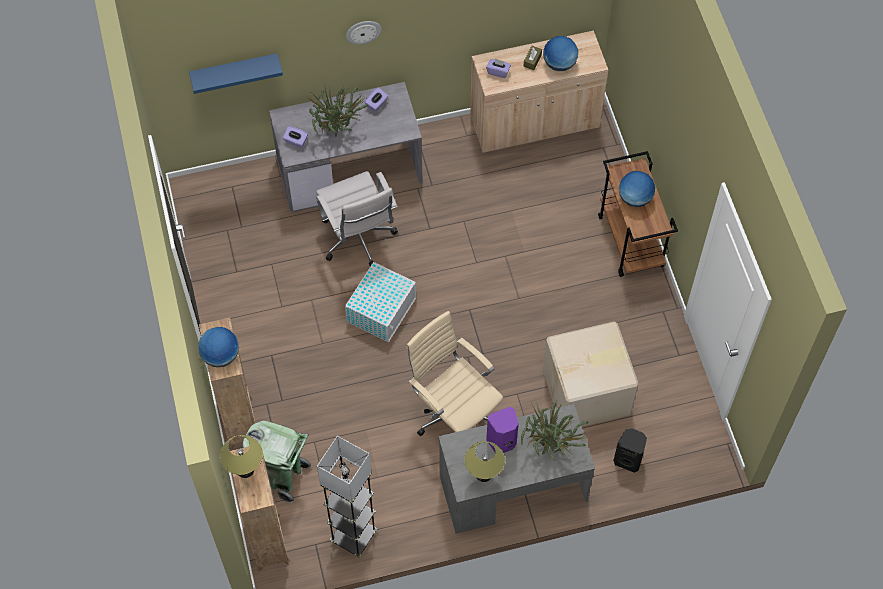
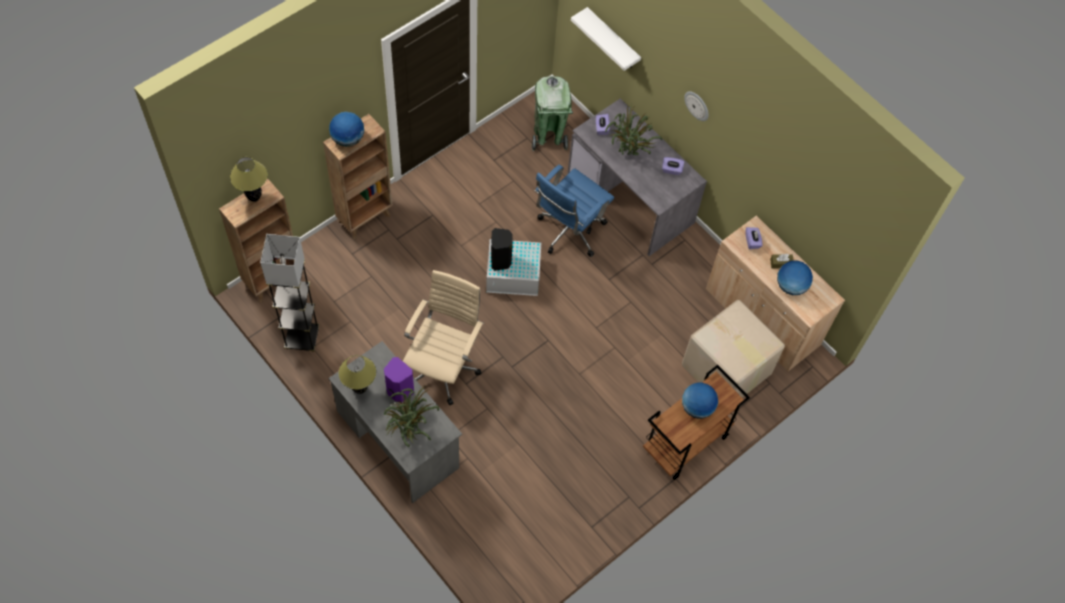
camera: 60 degrees right, 0 degrees up
blue shelf [189,53,283,94] -> white shelf [571,7,641,71]
green trash can [242,421,311,503] -> green trash can moved to [532,76,573,151]
white office chair [316,171,398,266] -> blue office chair [534,164,614,257]
cardboard box [543,321,639,427] -> cardboard box moved to [682,300,785,398]
black speaker [613,429,647,473] -> black speaker moved to [491,228,513,271]

